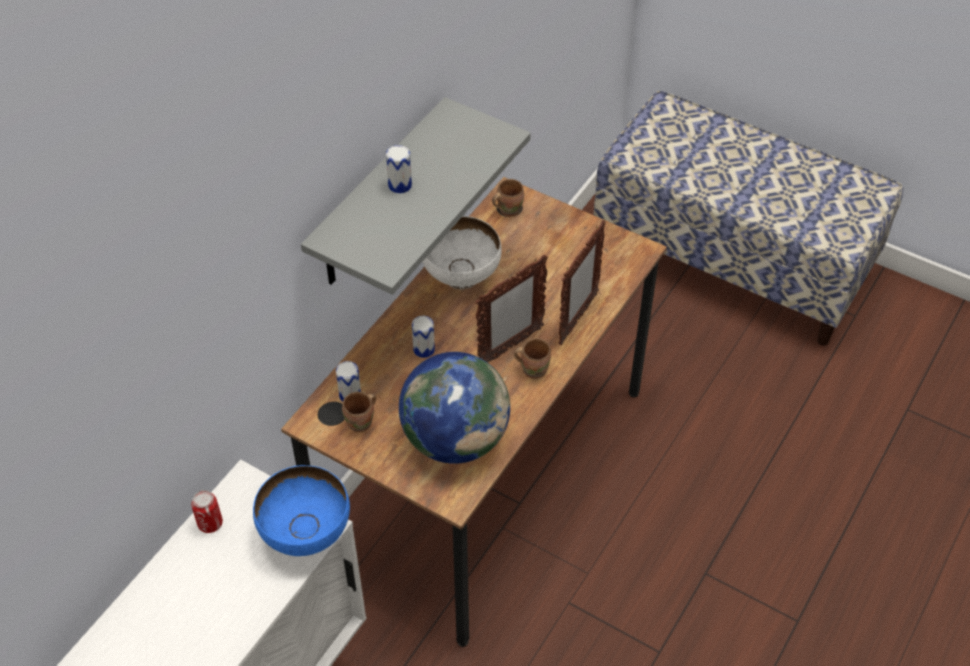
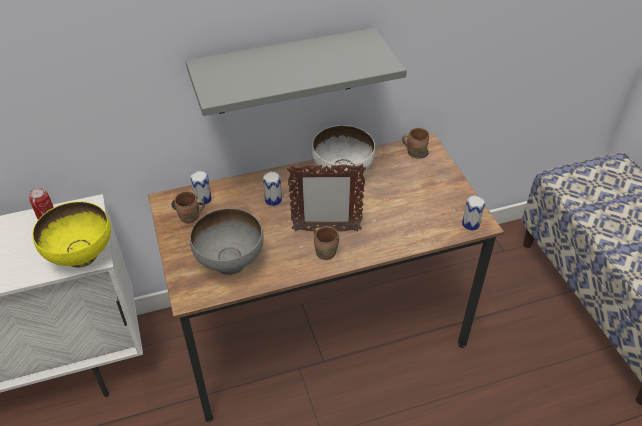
camera: 40 degrees right, 5 degrees down
blue bowl [253,465,350,556] -> yellow bowl [32,201,111,268]
can [386,145,412,193] -> can moved to [462,195,485,230]
globe [399,352,510,464] -> grey bowl [190,208,264,275]
picture frame [558,220,606,345] -> none

